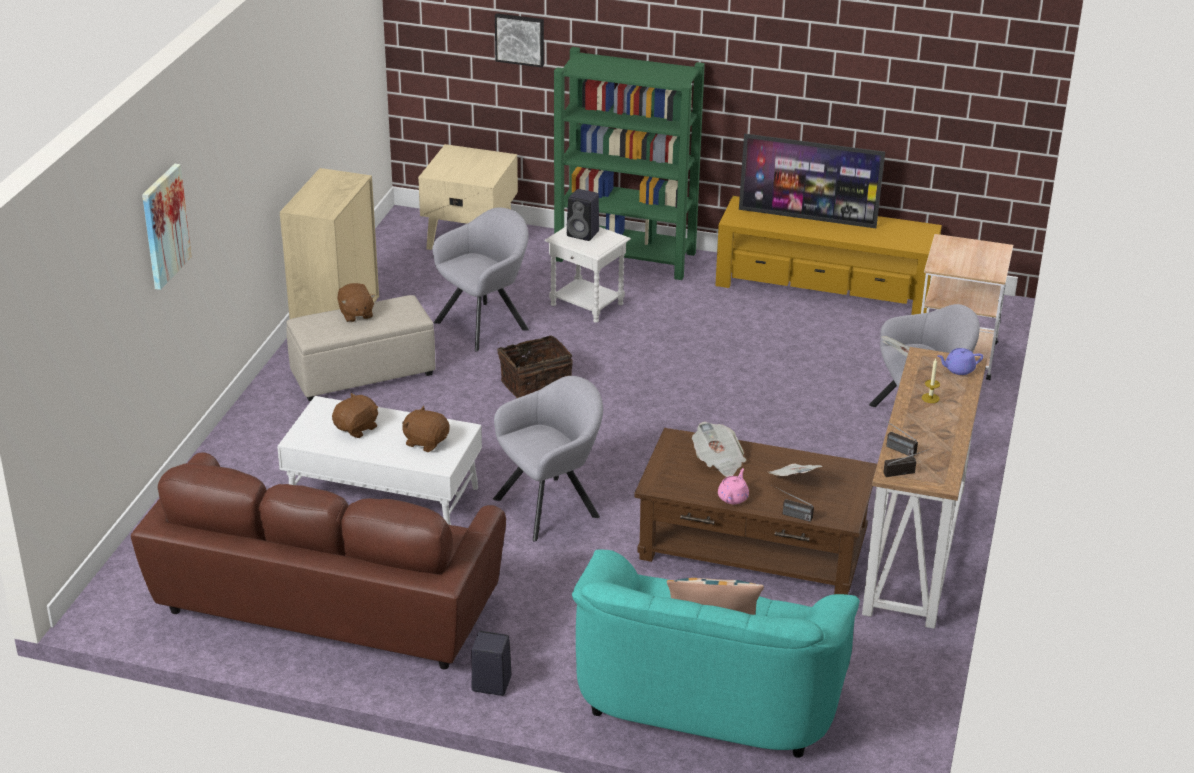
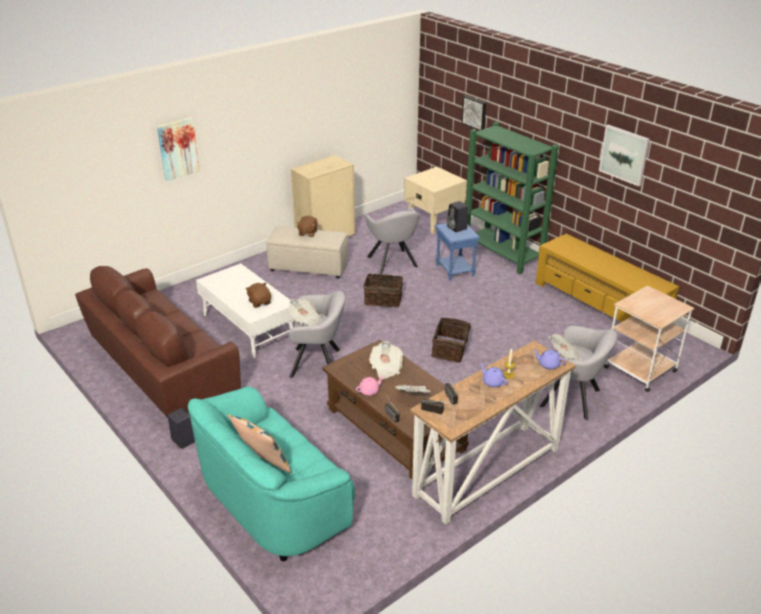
camera: 35 degrees right, 0 degrees up
brown plush toy [332,393,378,438] -> none
grey armchair [432,208,529,352] -> grey armchair turned 75 degrees clockwise [365,207,420,274]
white side table [544,226,631,323] -> blue side table [435,223,481,281]
television [739,133,885,228] -> none
none -> newspaper [288,299,321,326]
none -> basket [431,317,476,363]
none -> purple teapot [480,363,507,388]
none -> picture [599,125,650,187]

